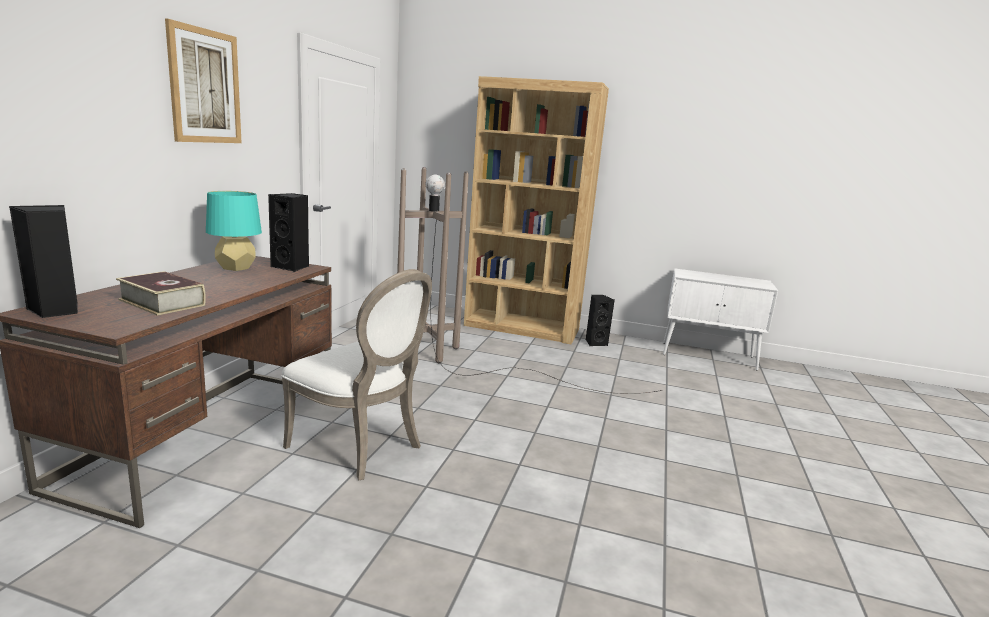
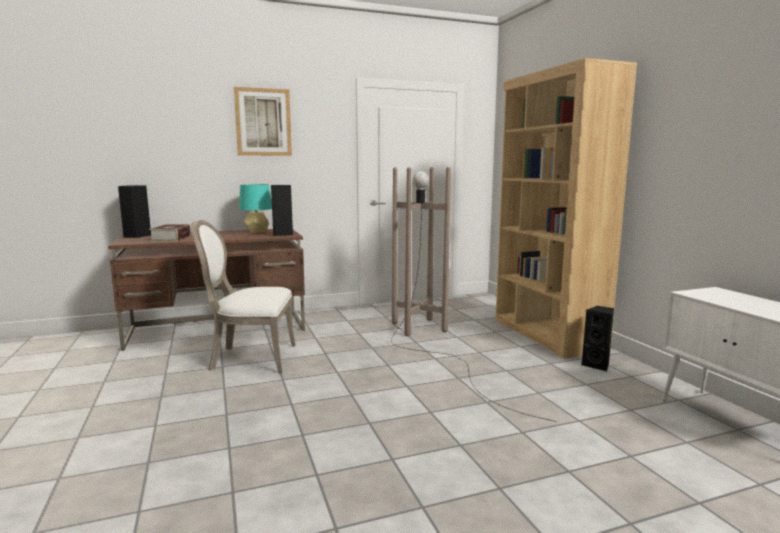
camera: 55 degrees right, 5 degrees down
white chair [281,269,432,480] -> white chair turned 90 degrees clockwise [191,220,296,374]

